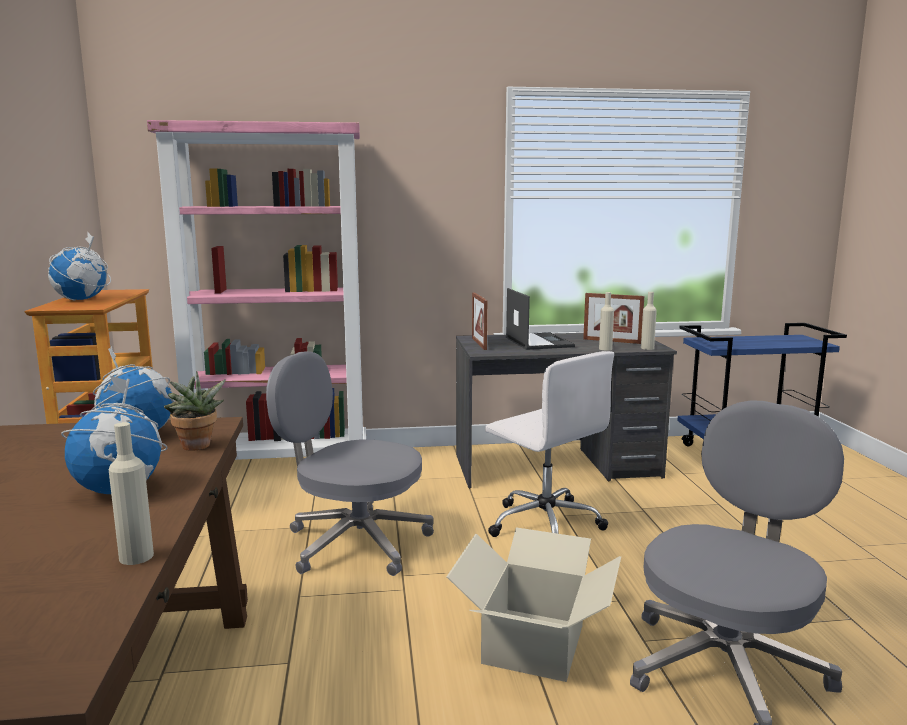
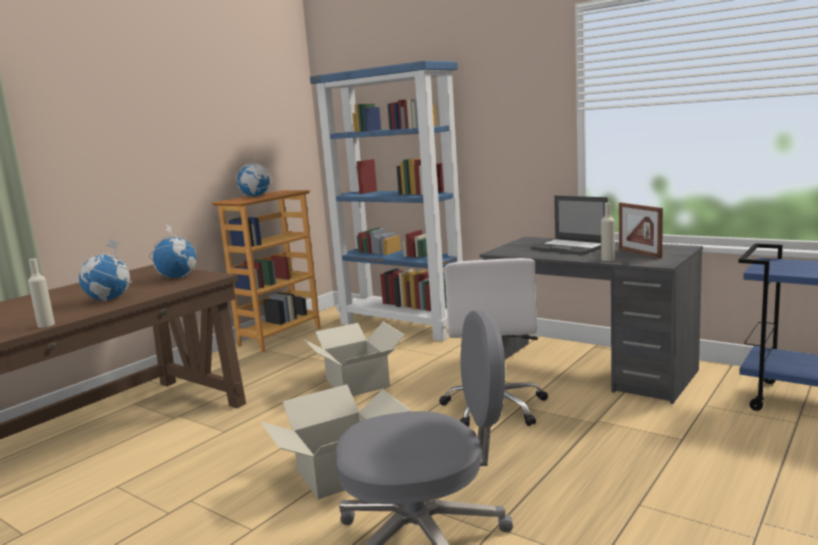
camera: 45 degrees right, 0 degrees up
pink bookcase [147,120,366,460] -> blue bookcase [310,61,463,341]
potted plant [164,371,226,451] -> none
grey office chair [266,351,434,576] -> cardboard box [302,321,405,396]
picture frame [472,292,487,350] -> none
laptop [506,288,575,350] -> laptop turned 105 degrees clockwise [531,196,608,255]
beige bottle [641,292,657,350] -> none

